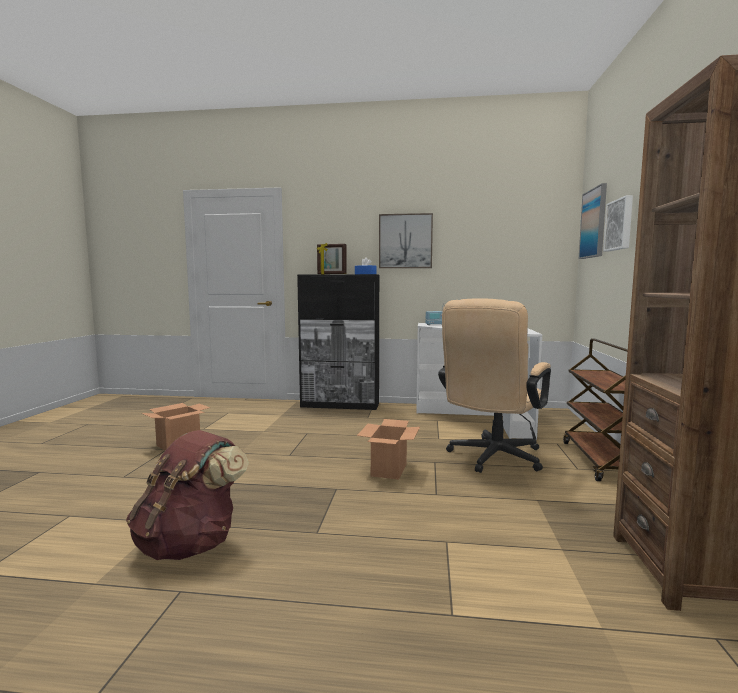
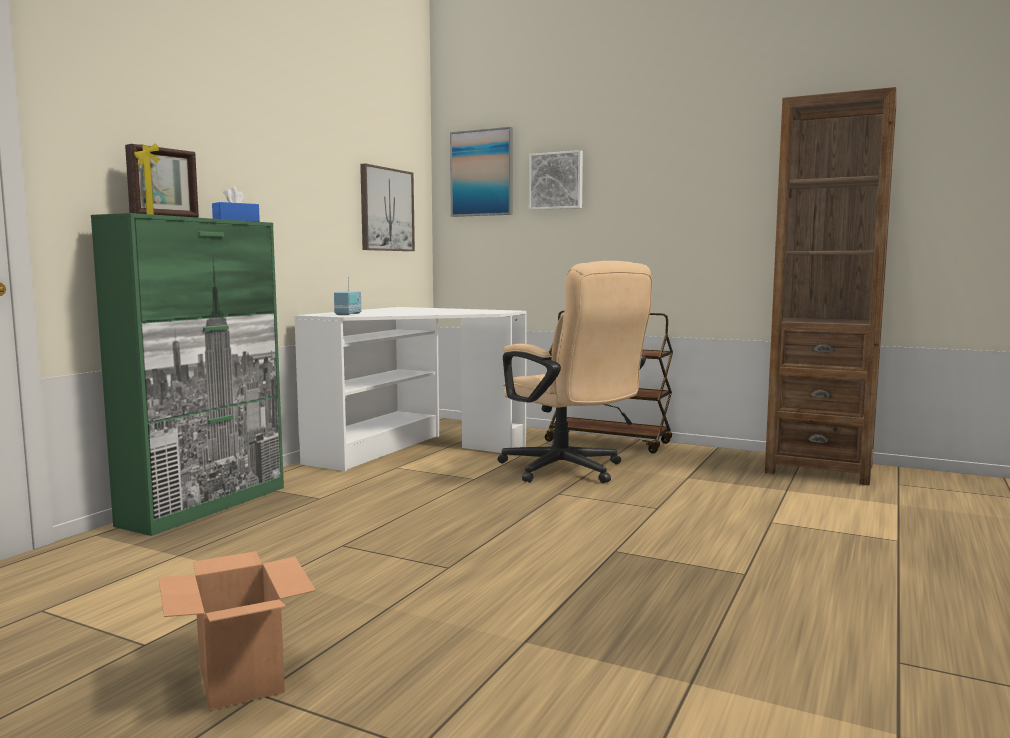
camera: 70 degrees left, 0 degrees up
brown backpack [126,430,249,560] -> none
black cabinet [297,274,379,410] -> green cabinet [91,213,284,536]
cardboard box [357,419,420,480] -> none
picture [379,213,433,268] -> picture moved to [360,163,415,251]

